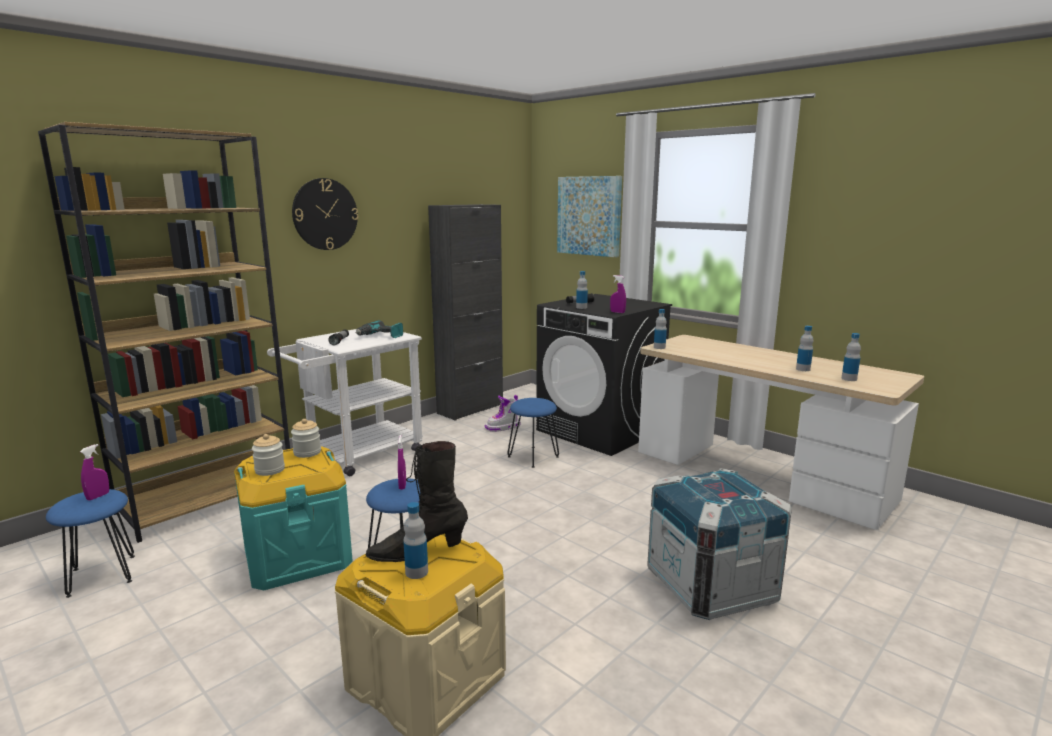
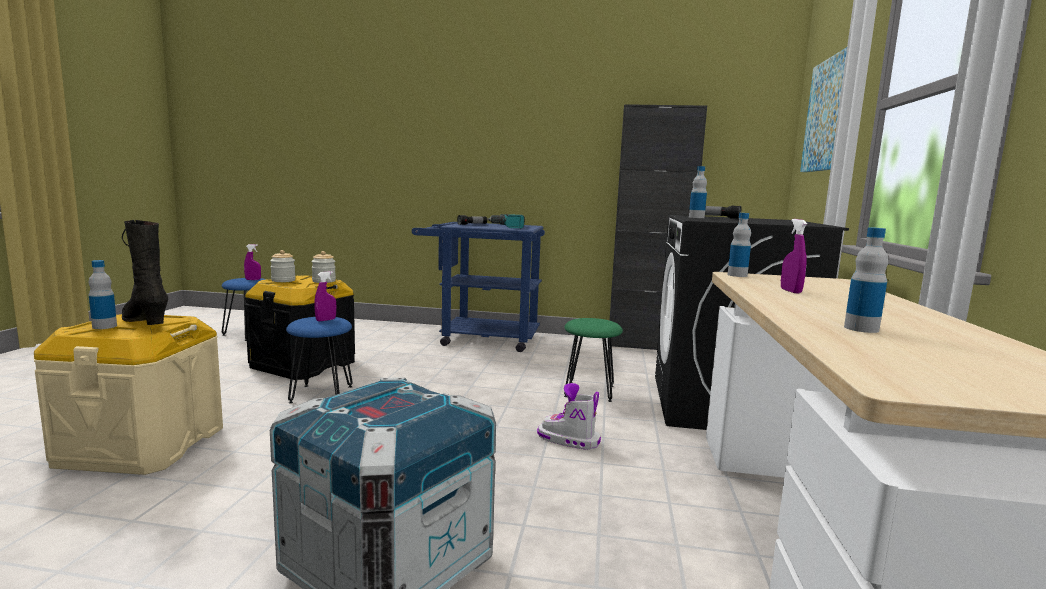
camera: 55 degrees right, 5 degrees down
brown bookcase [38,122,290,543] -> none
turquoise storage box [234,447,353,590] -> black storage box [245,276,355,380]
white cart [267,329,423,476] -> blue cart [412,222,545,352]
wall clock [292,178,359,250] -> none
boot [485,395,521,432] -> boot moved to [537,383,601,450]
blue stool [507,398,559,468] -> green stool [564,318,623,402]
purple spray bottle [610,275,626,313] -> purple spray bottle moved to [781,219,807,293]
bottle [841,333,861,381] -> none

